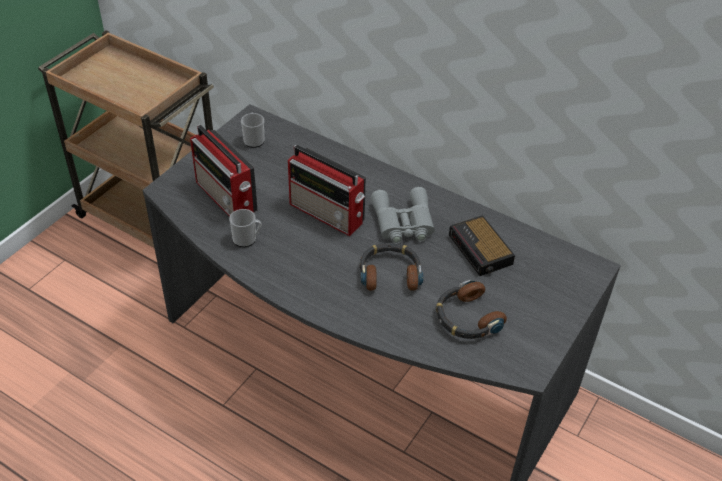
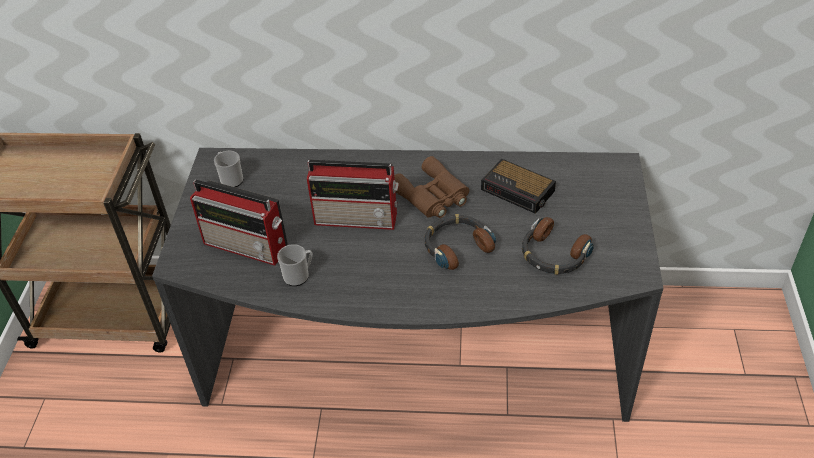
camera: 25 degrees left, 0 degrees up
grey binoculars [371,187,435,244] -> brown binoculars [394,156,469,218]

